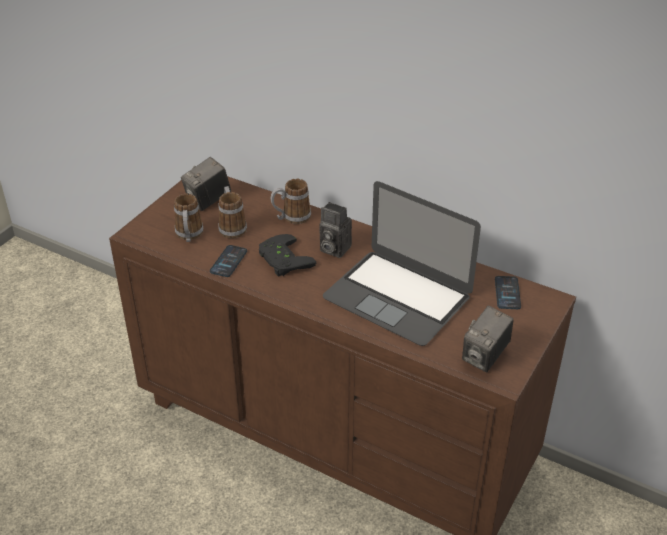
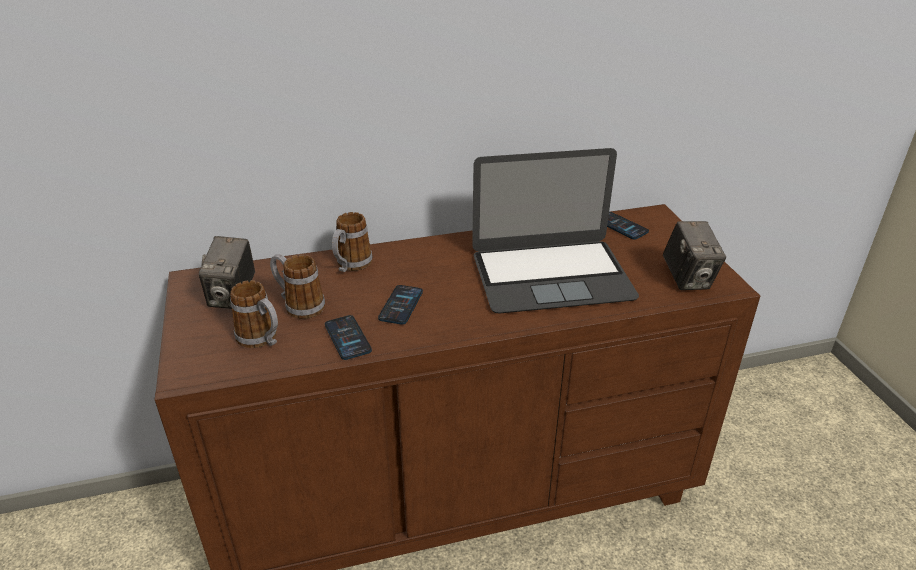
camera: 45 degrees left, 5 degrees down
black game controller [259,234,316,276] -> phone [378,285,423,324]
camera [319,202,352,258] -> none

